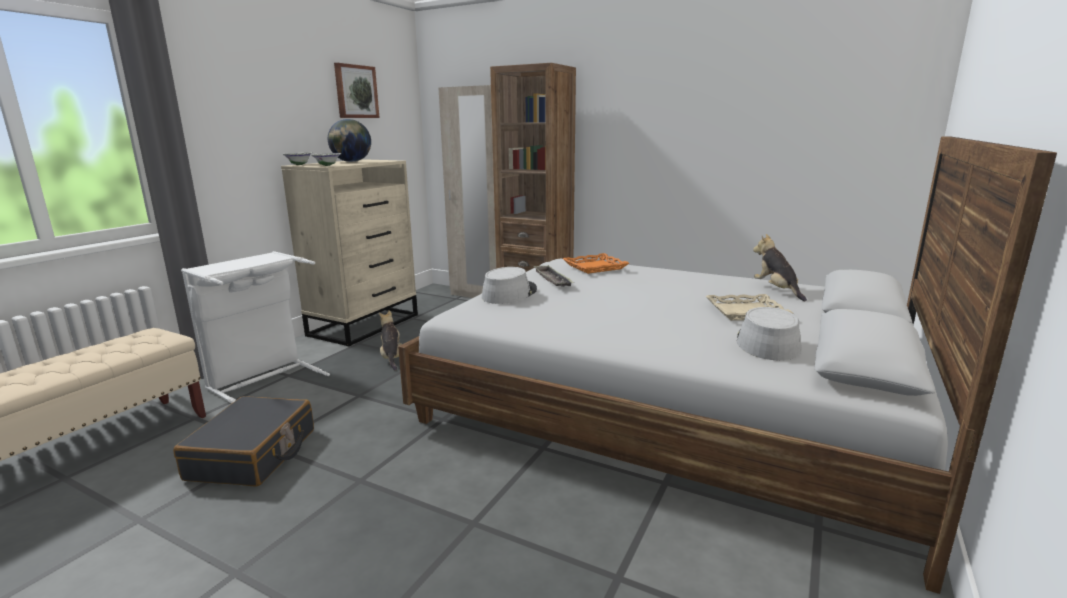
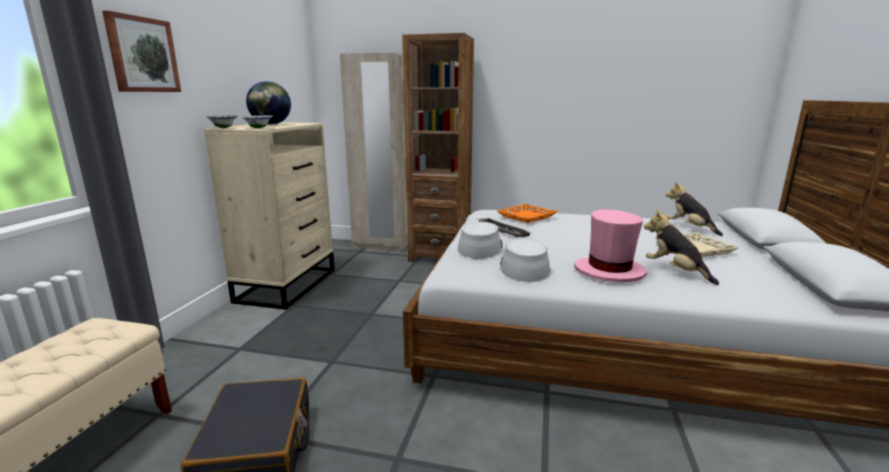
camera: 15 degrees left, 0 degrees up
white laundry basket [181,251,330,404] -> none
picture [334,63,380,118] -> picture moved to [102,11,181,92]
plush toy [379,310,402,371] -> plush toy moved to [644,209,719,285]
grey hat [736,307,802,360] -> grey hat moved to [500,238,550,282]
none -> pink hat [574,209,647,282]

